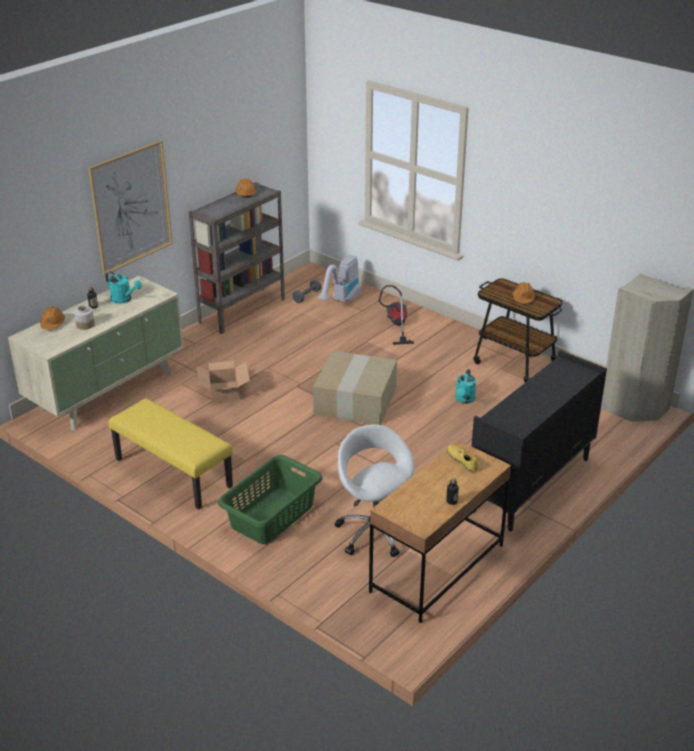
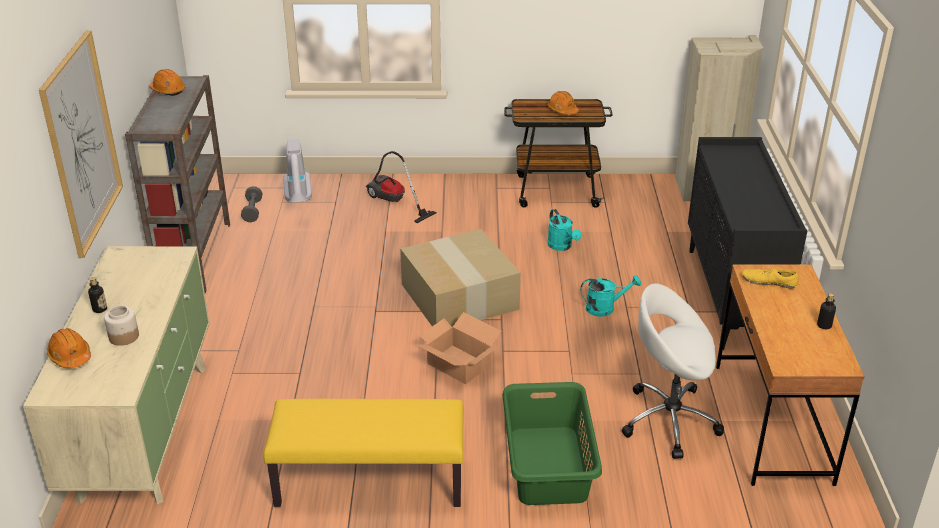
camera: 40 degrees left, 0 degrees up
turquoise watering can [106,271,142,304] -> turquoise watering can moved to [580,275,641,317]
cardboard box [197,361,250,403] -> cardboard box moved to [416,312,502,384]

